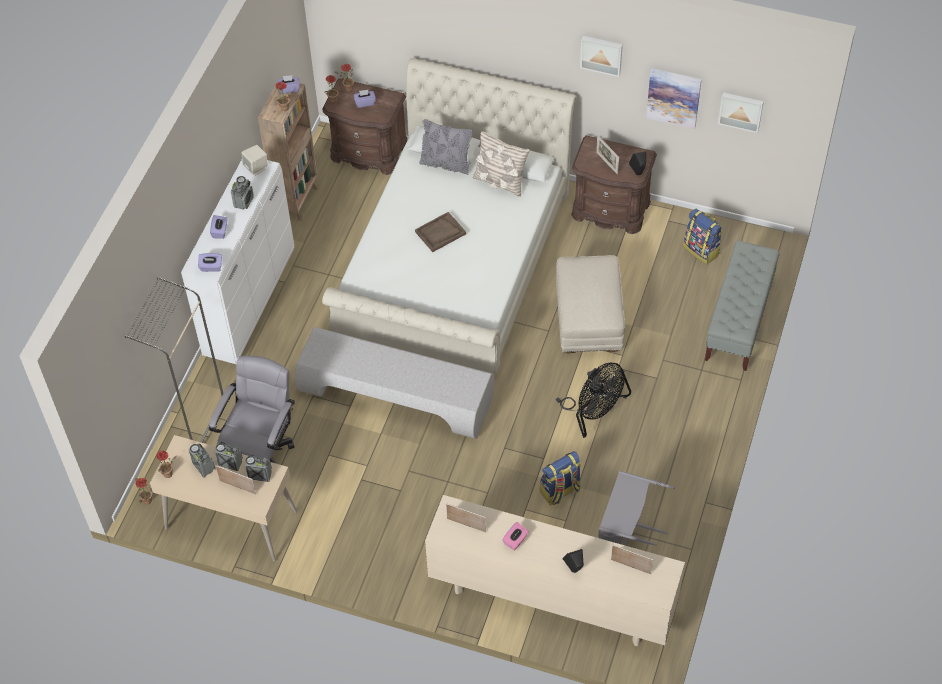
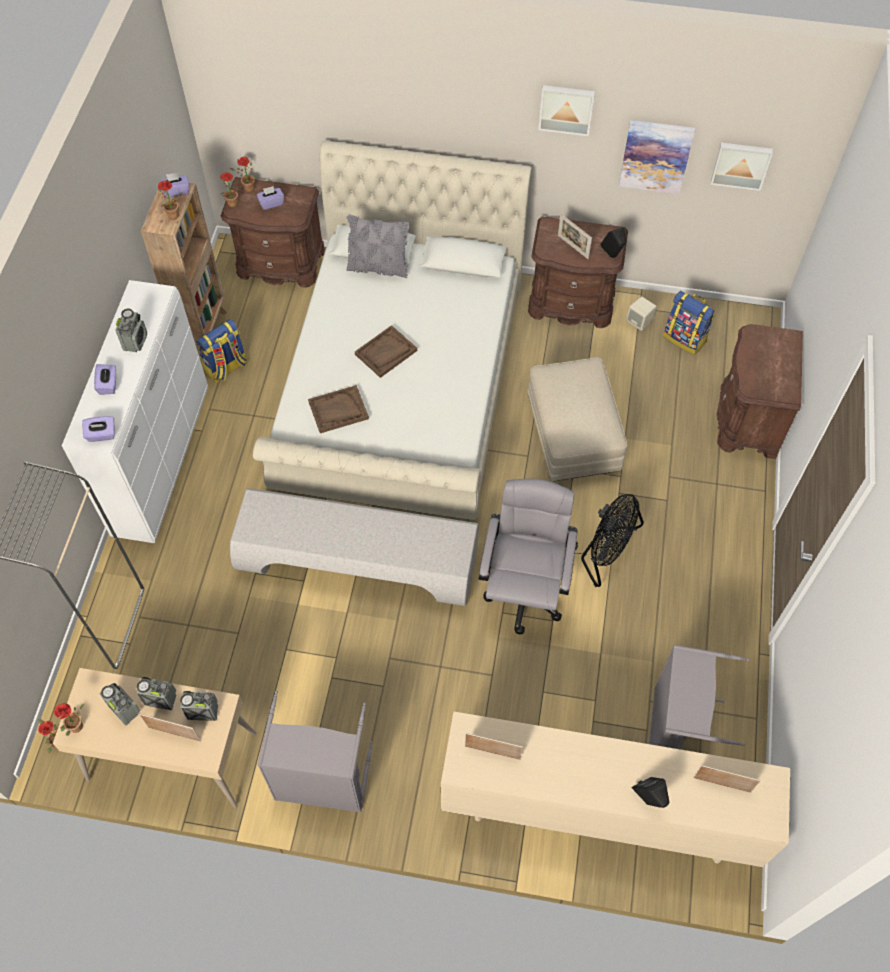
camera: 10 degrees left, 5 degrees up
grey office chair [209,356,295,464] -> grey office chair moved to [479,479,578,635]
beige speaker [242,145,268,176] -> beige speaker moved to [626,297,657,331]
beige pillow [473,131,529,197] -> none
pink tissue box [502,522,529,550] -> none
backpack [540,451,581,505] -> backpack moved to [196,319,248,383]
grey bench [705,241,780,371] -> brown nightstand [717,324,803,459]
none -> grey laundry basket [258,691,373,812]
none -> brown tray [308,385,369,433]

